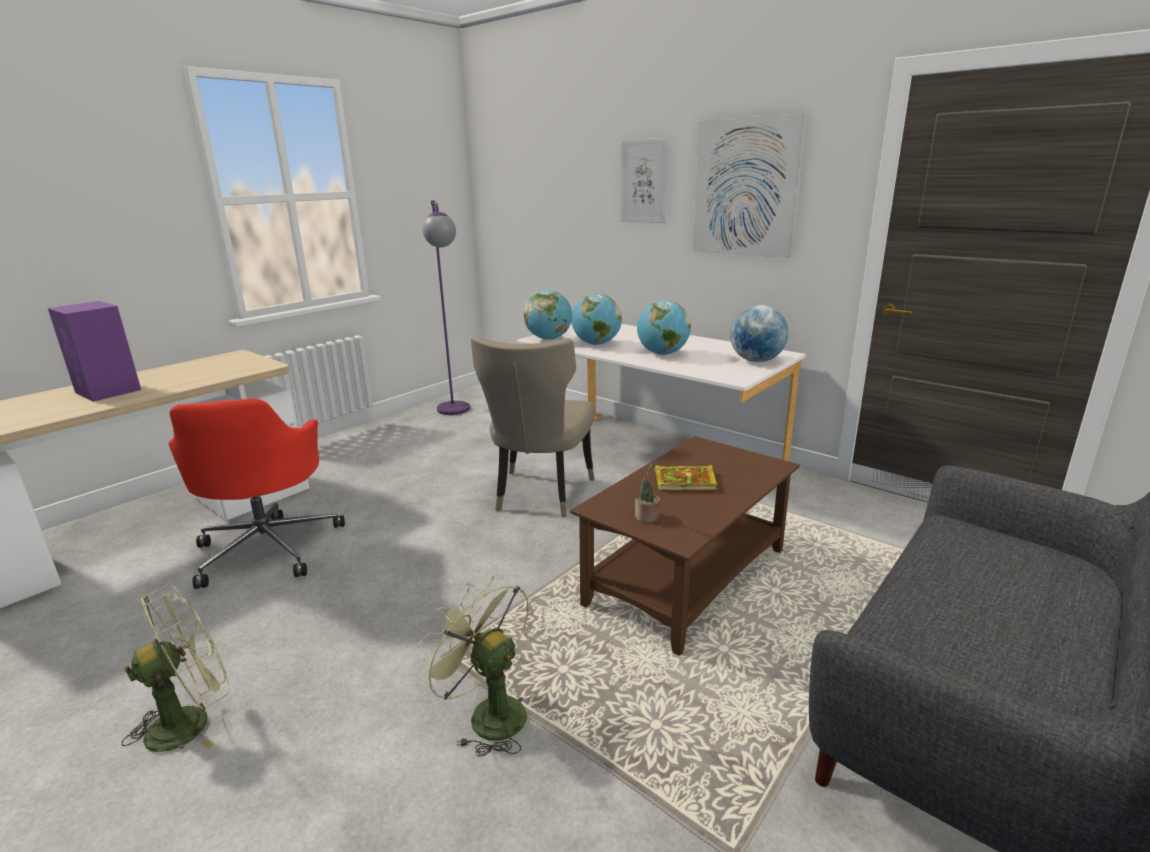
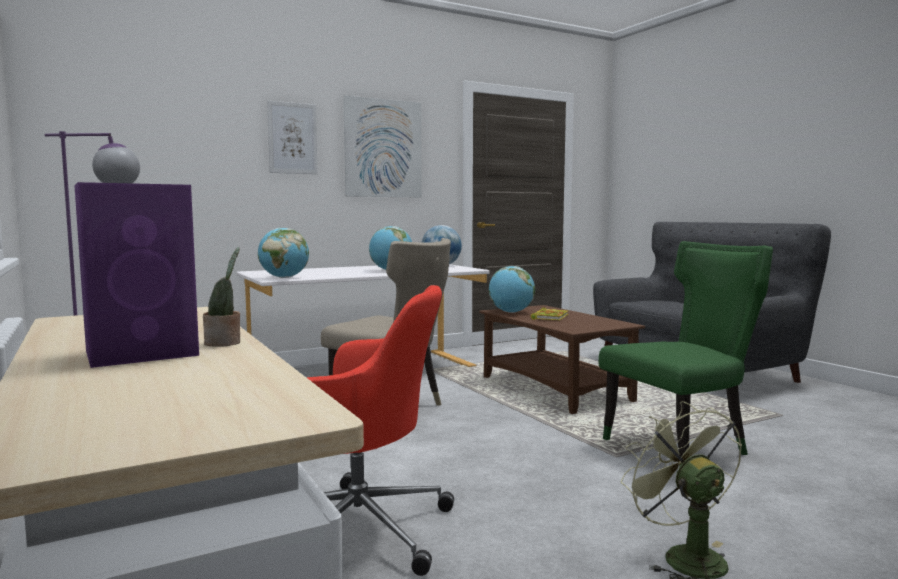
camera: 70 degrees left, 15 degrees down
green fan [417,575,529,757] -> green chair [598,241,773,457]
globe [571,294,622,345] -> globe moved to [489,266,535,313]
potted plant [635,463,660,523] -> potted plant moved to [203,247,240,347]

